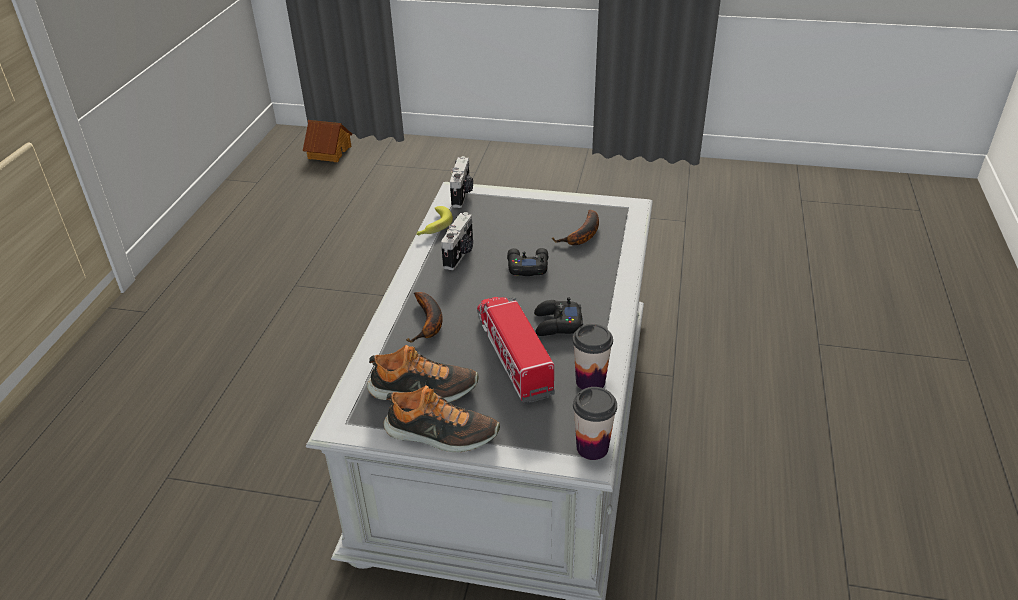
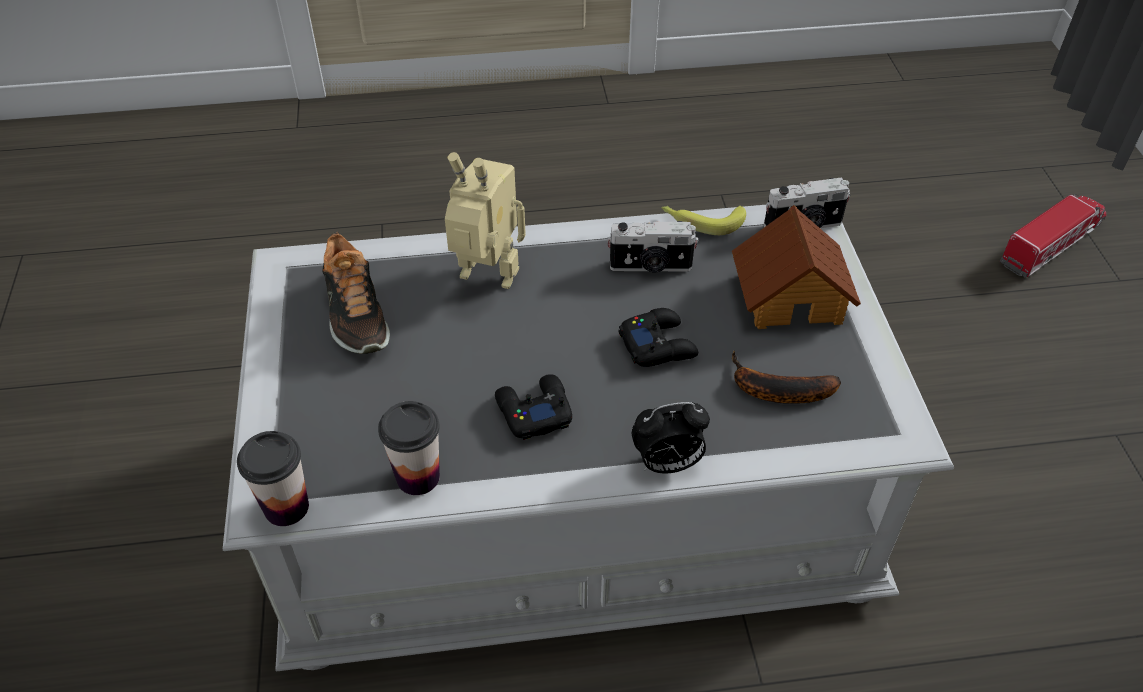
camera: 70 degrees right, 10 degrees up
toy house [303,120,352,162] -> toy house moved to [732,205,861,329]
shoe [384,385,500,452] -> none
banana [406,292,443,343] -> toy robot [445,152,525,289]
toy truck [477,297,555,403] -> toy truck moved to [1000,194,1106,278]
none -> alarm clock [632,402,710,473]

